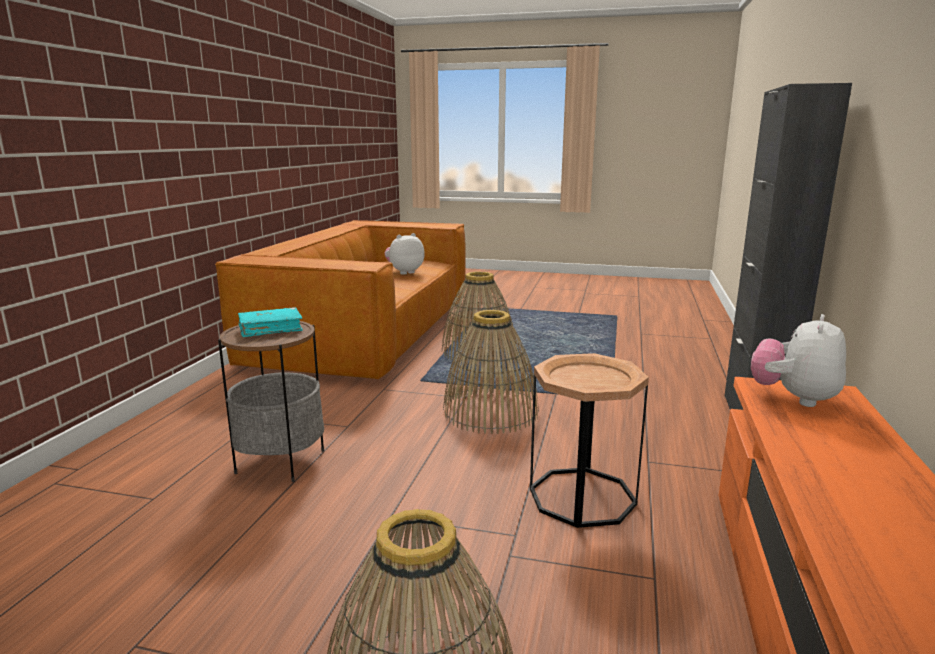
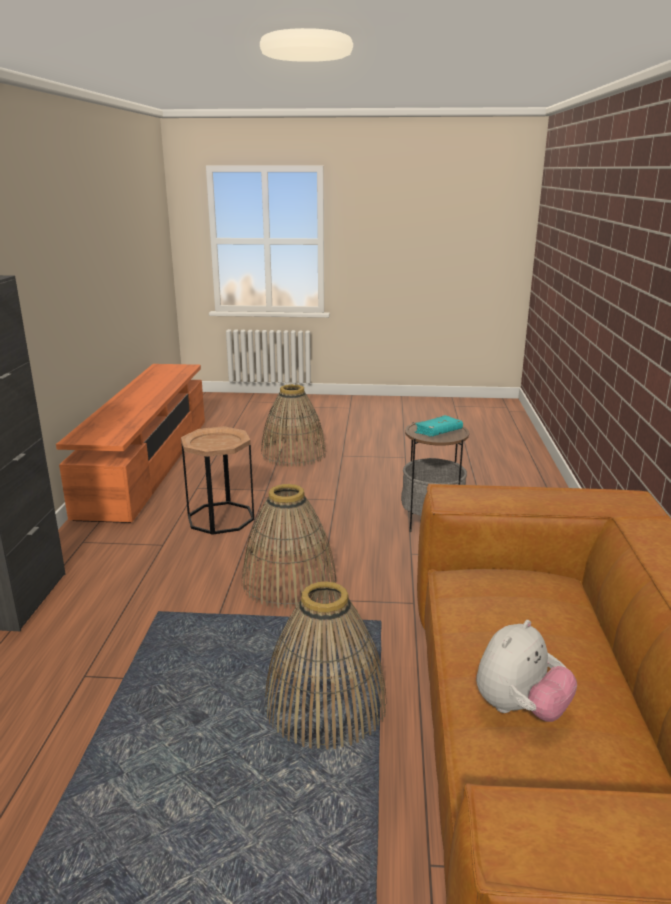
camera: 170 degrees right, 5 degrees up
plush toy [751,314,846,407] -> none

